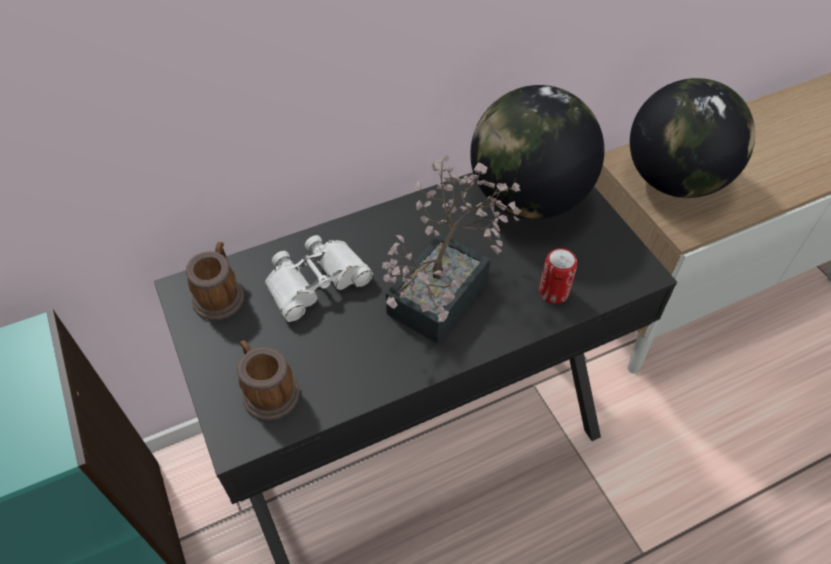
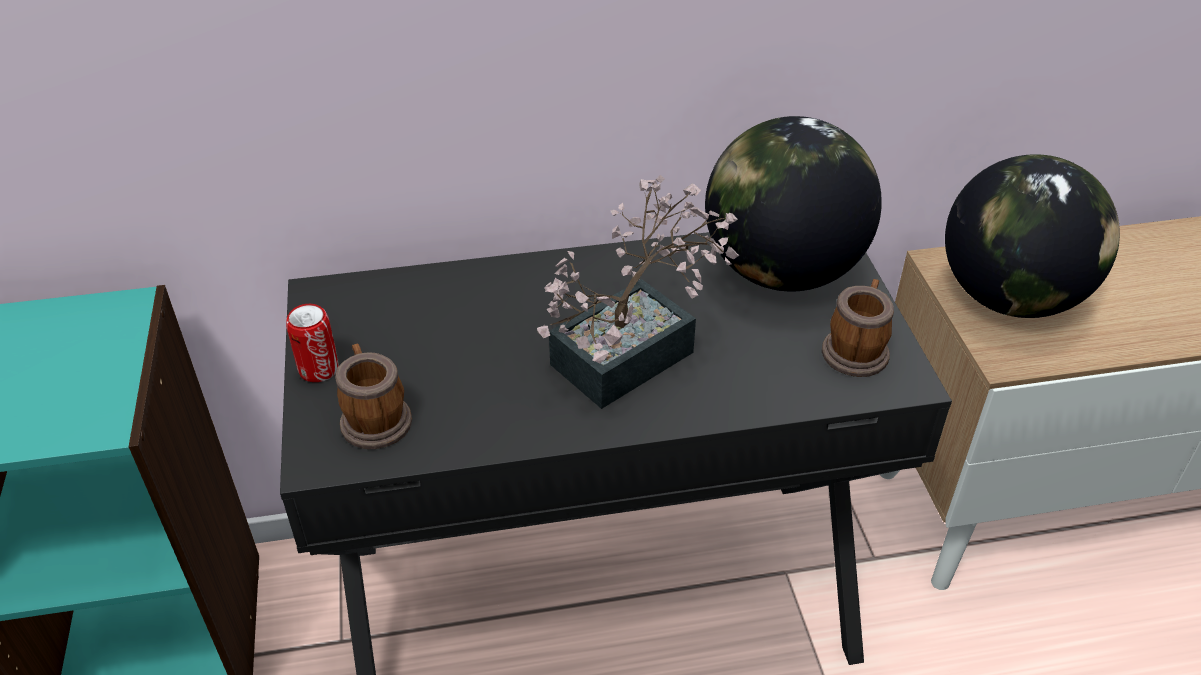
camera: 15 degrees right, 10 degrees down
mug [186,242,244,320] -> mug moved to [822,279,894,377]
white binoculars [265,235,373,322] -> none
can [539,248,577,304] -> can moved to [286,304,339,382]

